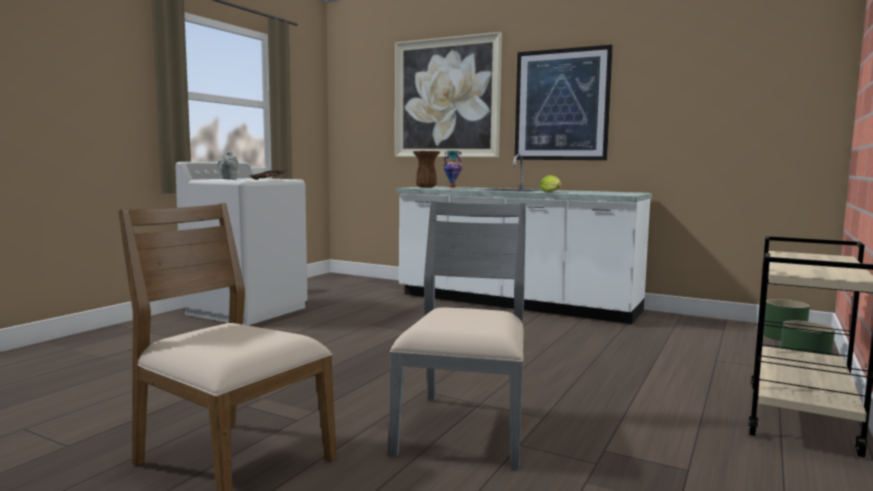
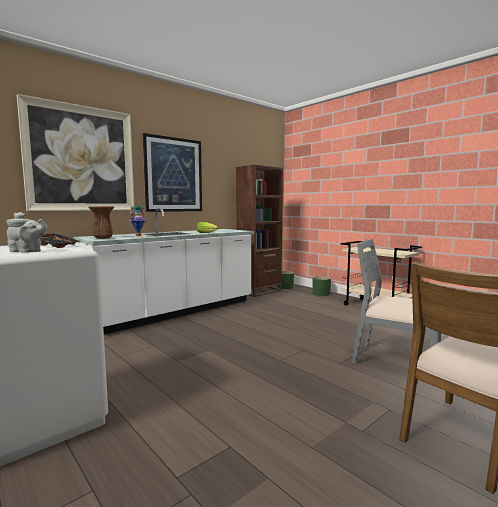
camera: 70 degrees left, 0 degrees up
none -> brown bookcase [236,165,283,297]

